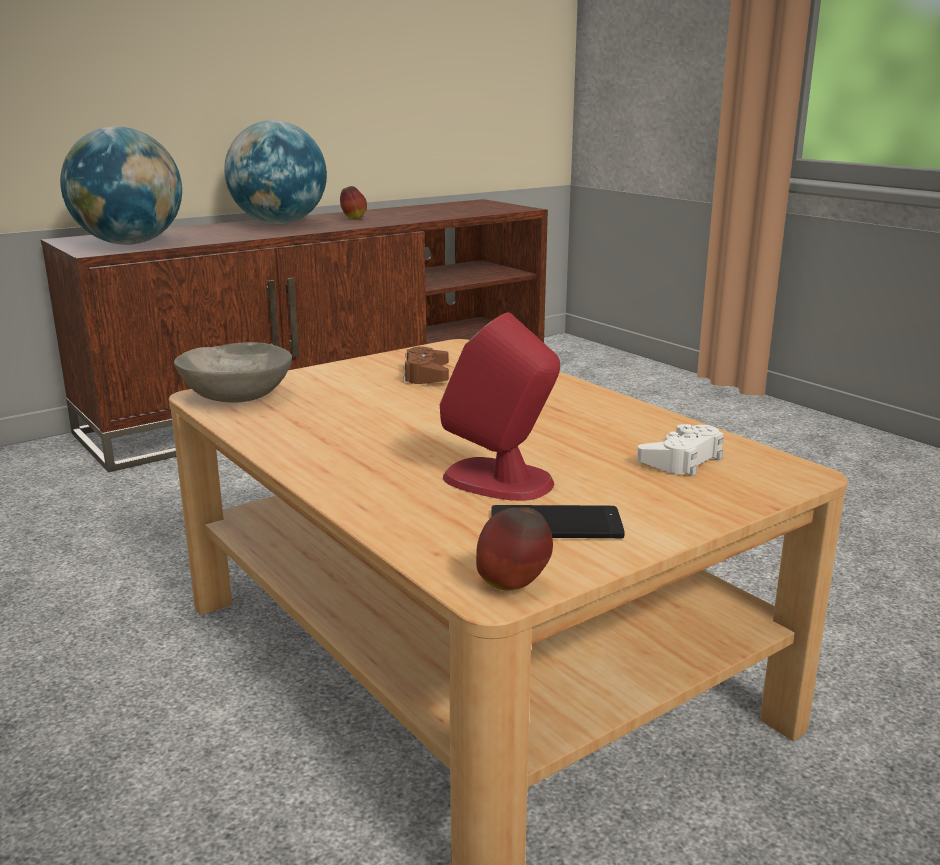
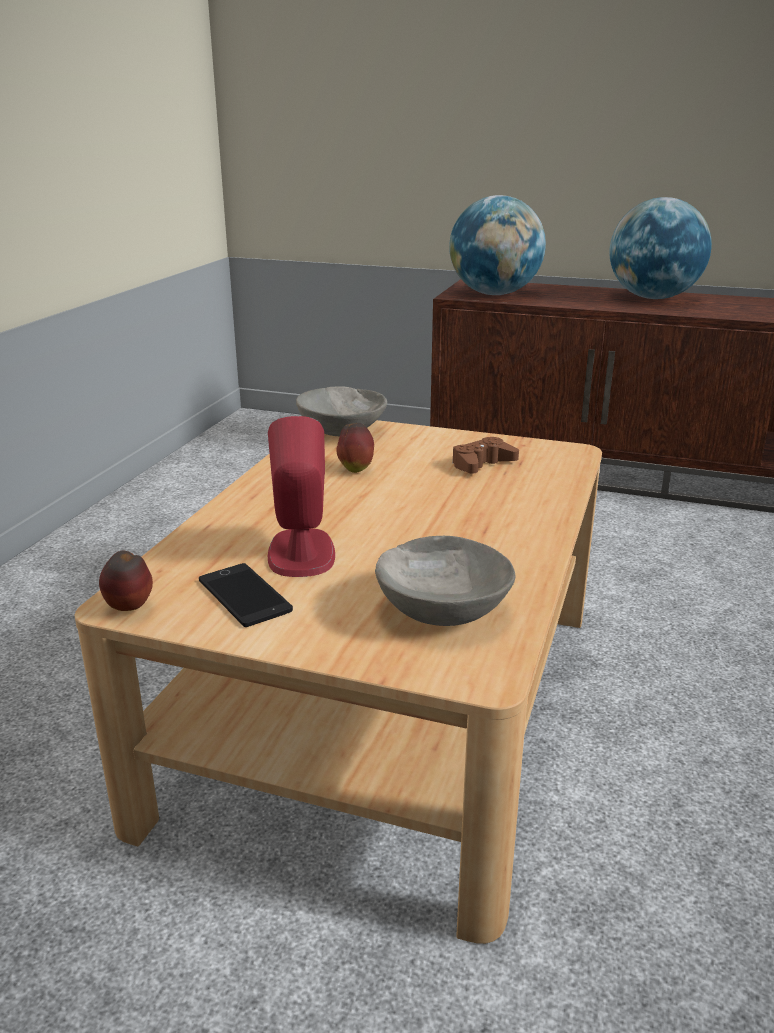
camera: 55 degrees right, 5 degrees up
apple [340,186,367,219] -> apple moved to [336,423,374,473]
white game controller [637,424,724,476] -> grey bowl [375,536,515,626]

